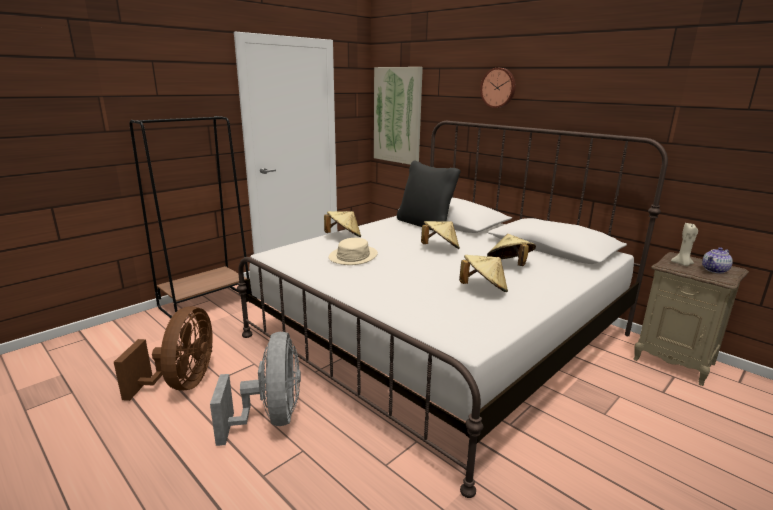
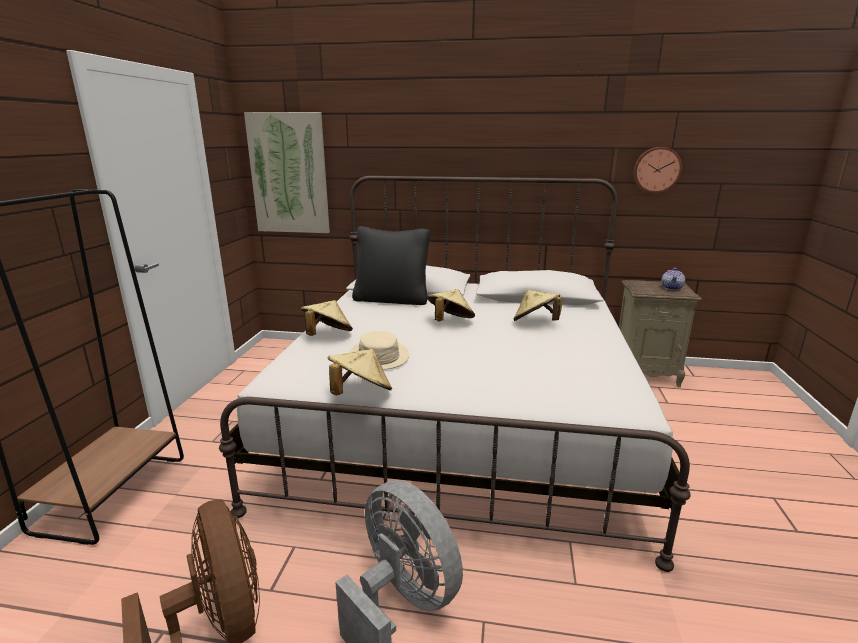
camera: 35 degrees left, 0 degrees up
beige hat [459,255,508,292] -> beige hat moved to [328,349,392,395]
wall clock [480,68,516,108] -> wall clock moved to [633,147,682,193]
beige candle [671,223,698,266] -> none

